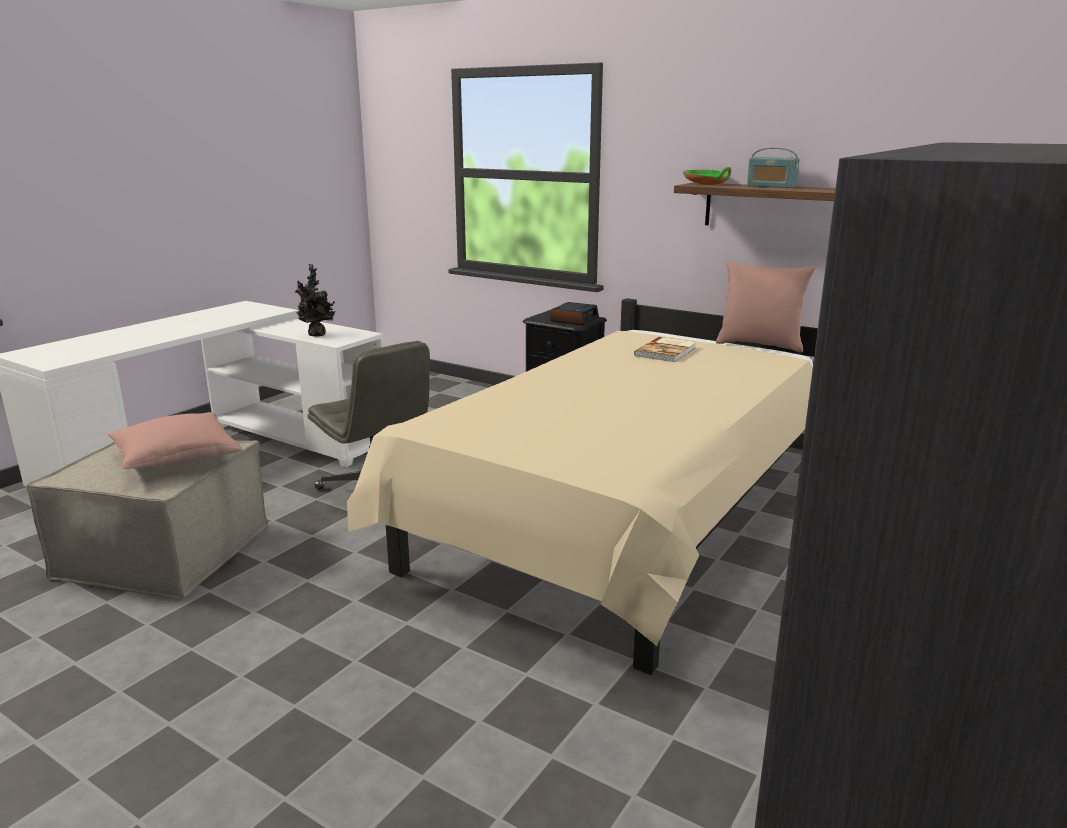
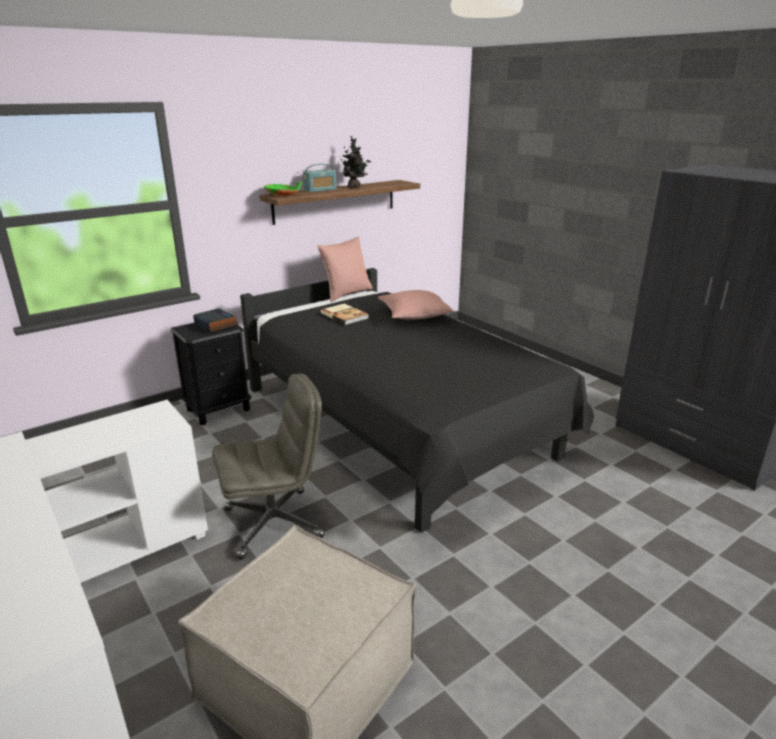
camera: 70 degrees left, 5 degrees up
pink pillow [108,412,242,469] -> pink pillow moved to [378,290,455,320]
potted plant [295,264,336,336] -> potted plant moved to [341,136,371,188]
beige bed [347,298,818,675] -> black bed [240,268,594,533]

